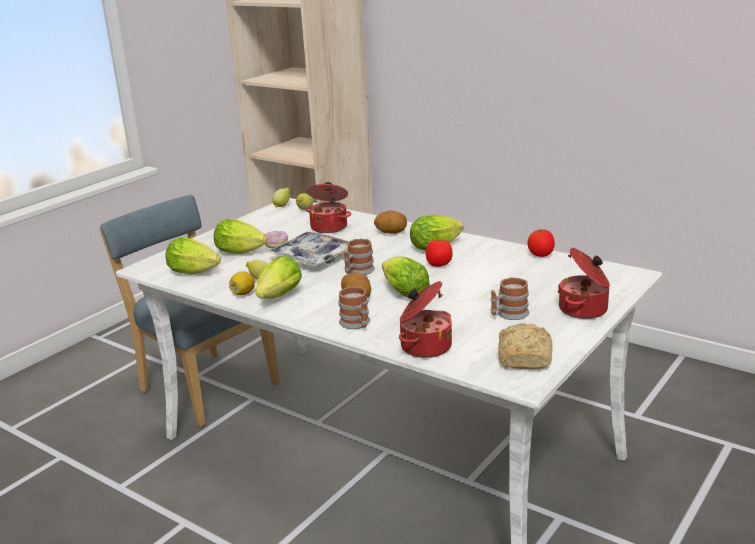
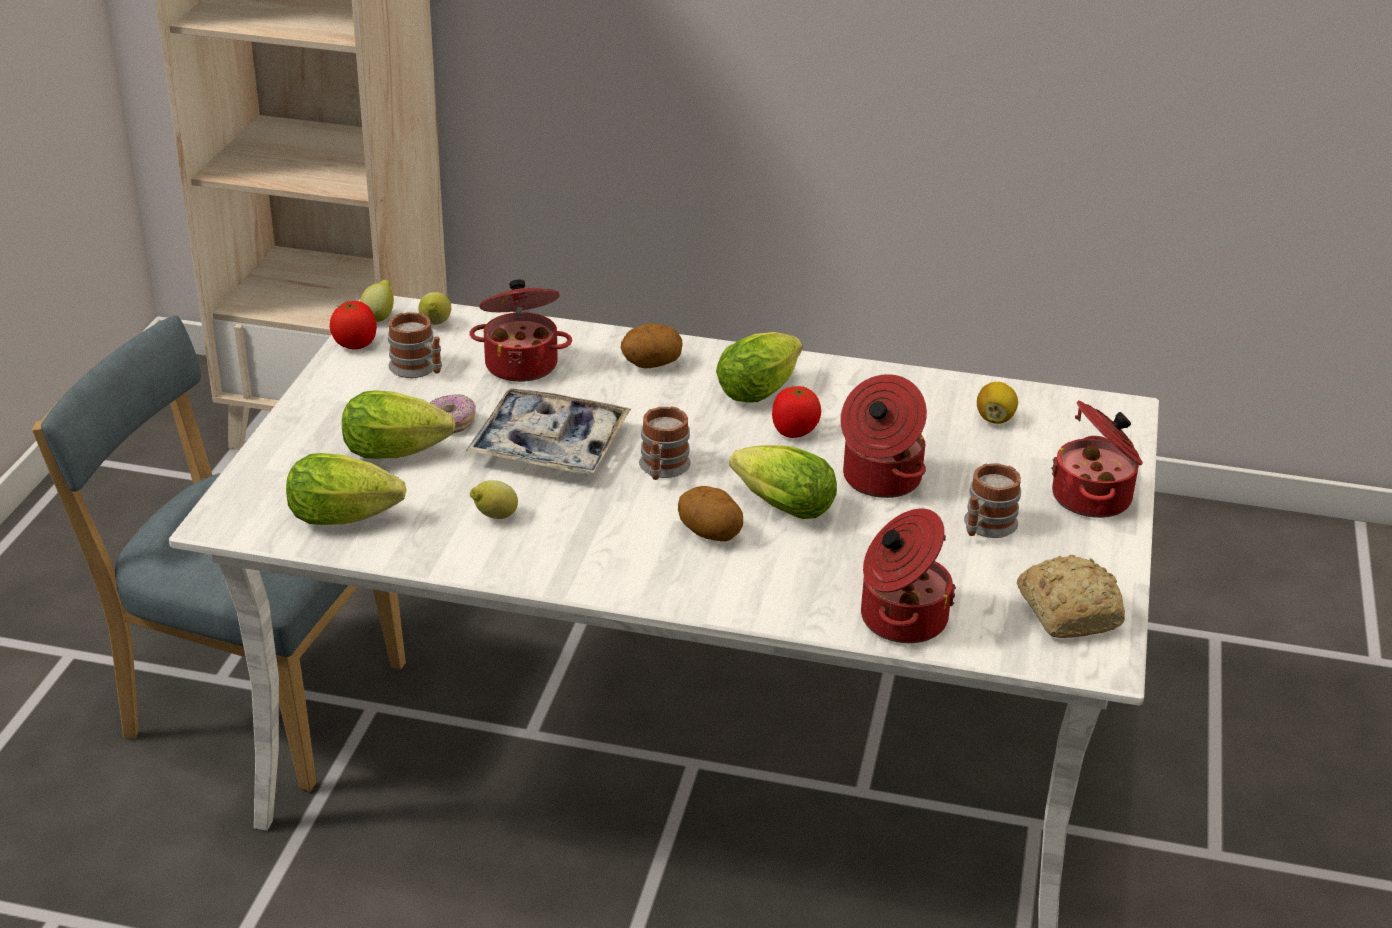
camera: 25 degrees left, 10 degrees up
lemon [229,271,255,295] -> lemon moved to [977,382,1018,424]
lettuce [256,255,302,299] -> none
mug [338,286,370,329] -> mug moved to [388,312,442,378]
tomato [527,229,555,257] -> tomato moved to [330,300,377,349]
none -> cooking pot [840,374,927,498]

